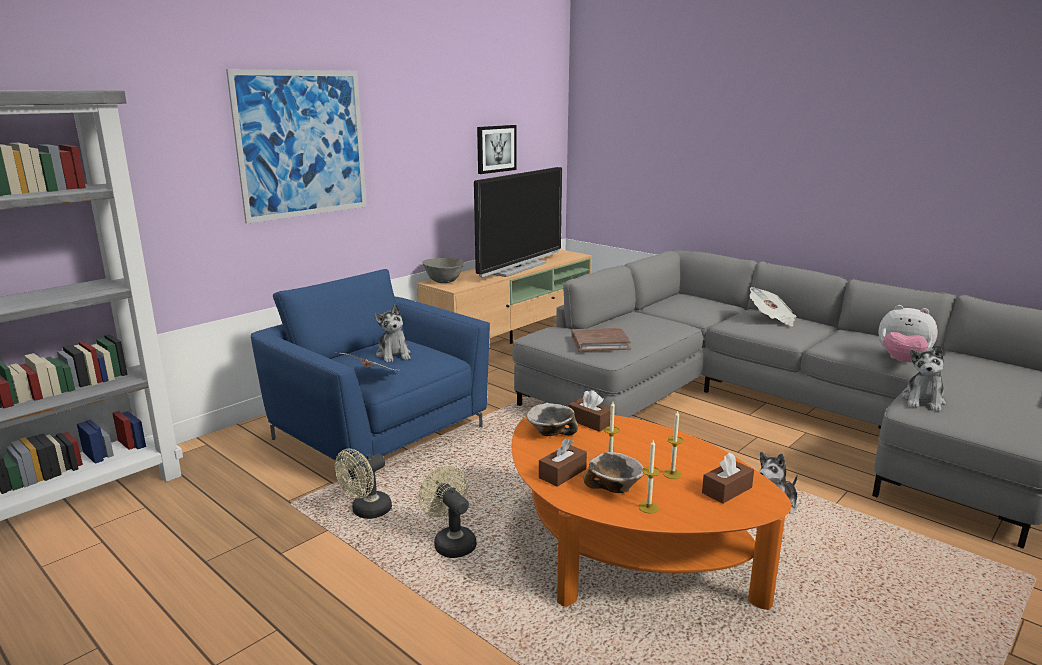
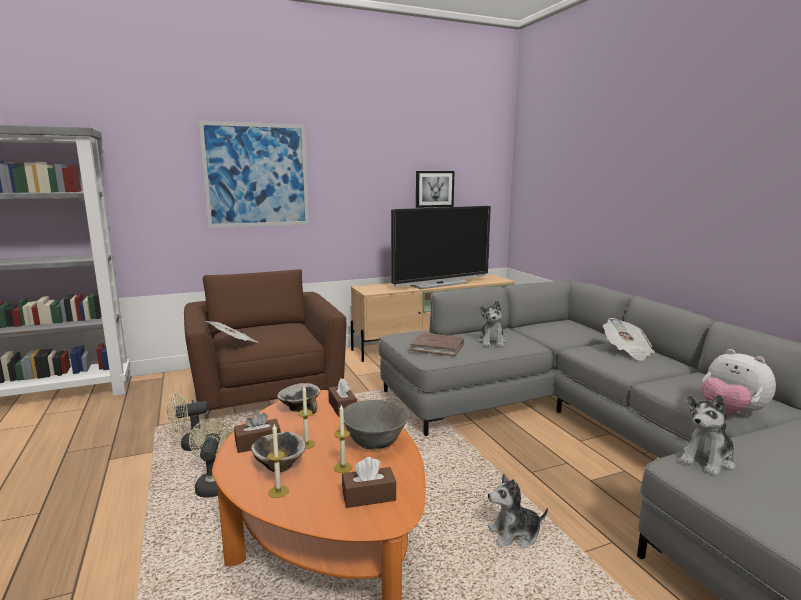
camera: 25 degrees right, 5 degrees down
blue armchair [251,269,490,483] -> brown armchair [184,269,346,423]
plush toy [375,304,410,363] -> plush toy moved to [478,301,506,347]
grey bowl [422,258,465,283] -> grey bowl moved to [343,400,409,450]

